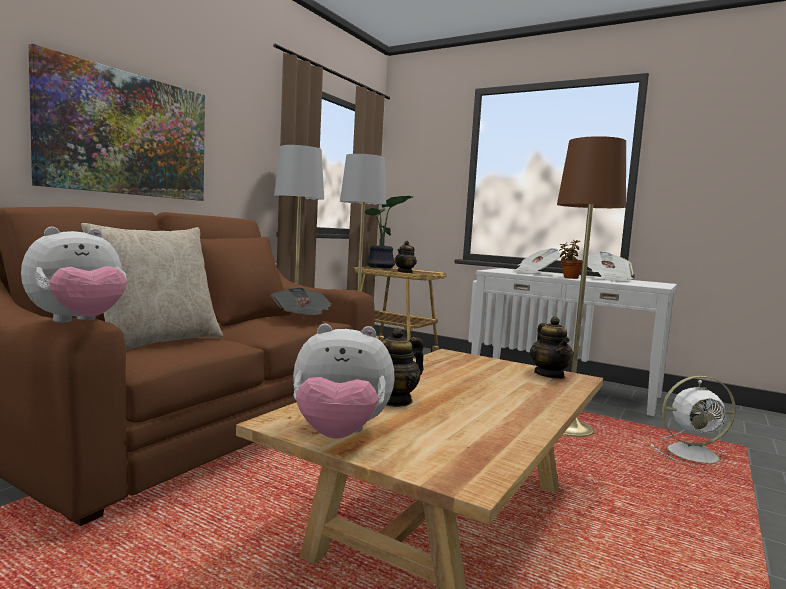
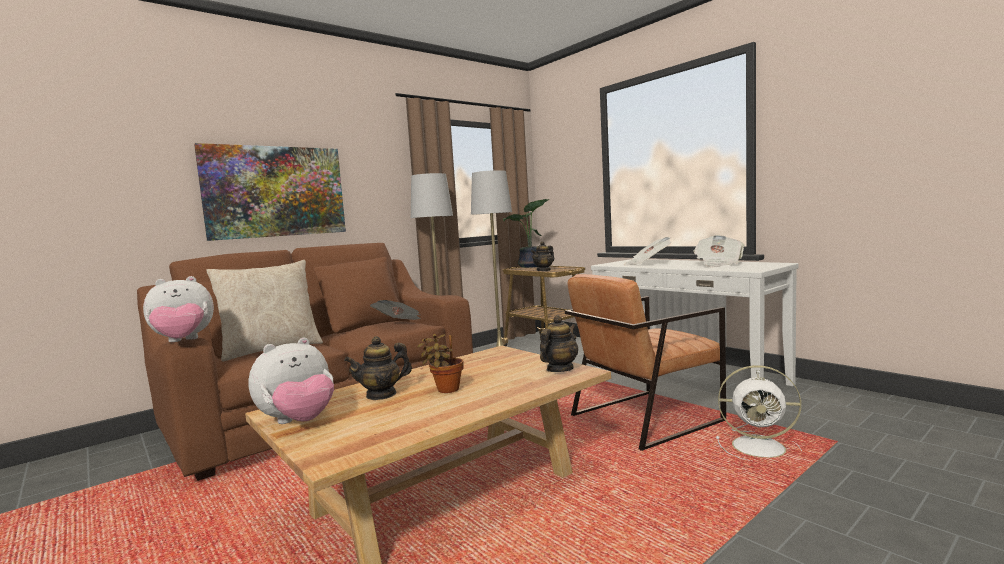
camera: 20 degrees right, 0 degrees up
plush toy [293,324,395,439] -> plush toy turned 60 degrees counterclockwise [248,337,334,424]
teapot [530,316,574,379] -> teapot turned 150 degrees counterclockwise [540,315,578,372]
brown floor lamp [557,136,626,437] -> brown armchair [565,274,726,451]
potted plant [559,240,583,279] -> potted plant moved to [417,334,464,393]

